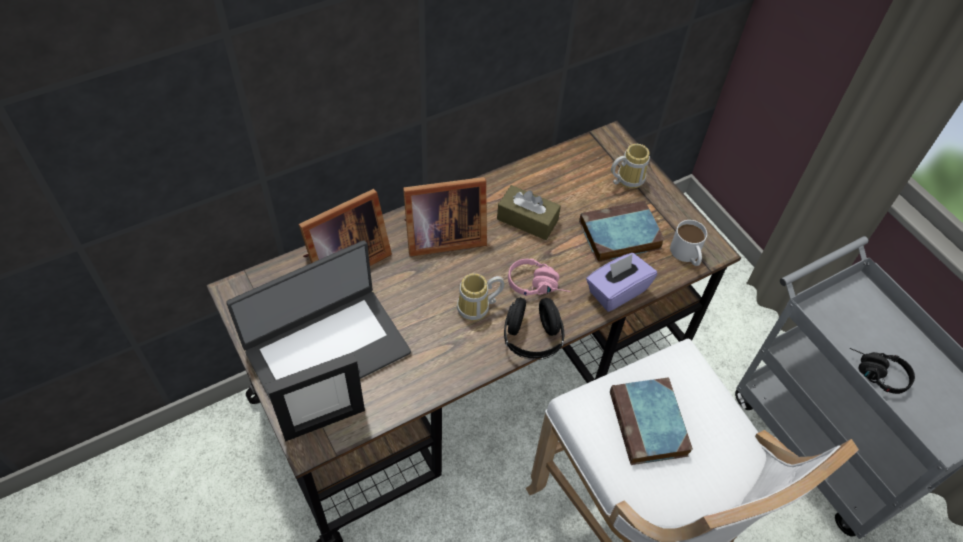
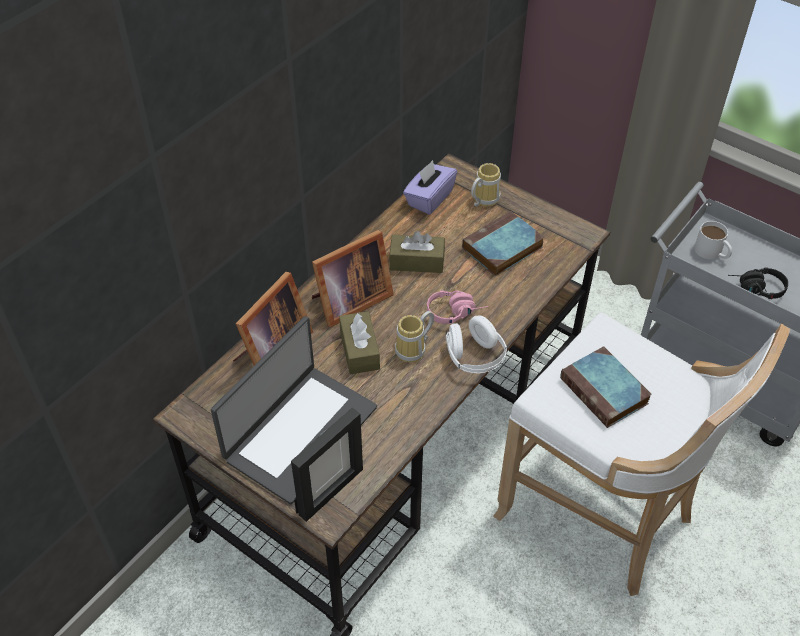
camera: 20 degrees left, 5 degrees down
black headphones [504,298,564,360] -> white headphones [446,316,507,373]
purple tissue box [586,253,657,312] -> purple tissue box moved to [403,160,457,215]
white mug [670,220,707,266] -> white mug moved to [694,221,732,259]
none -> brown tissue box [339,311,380,374]

